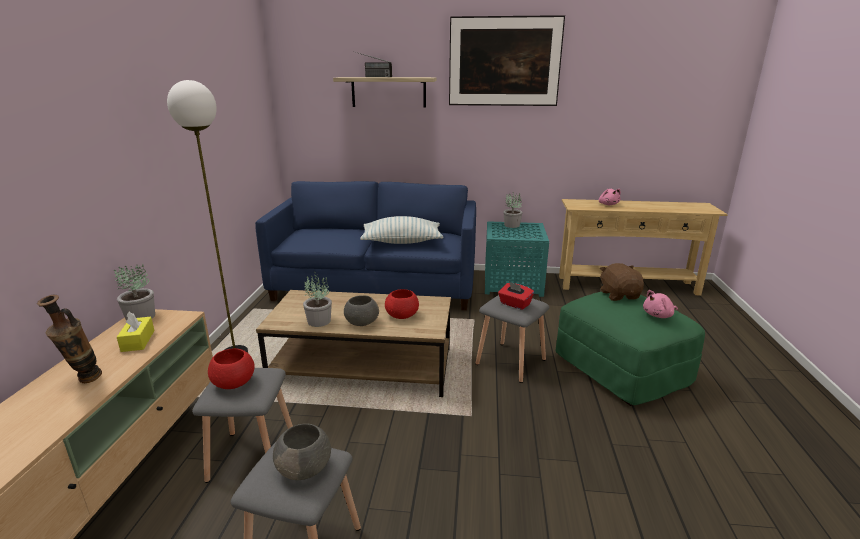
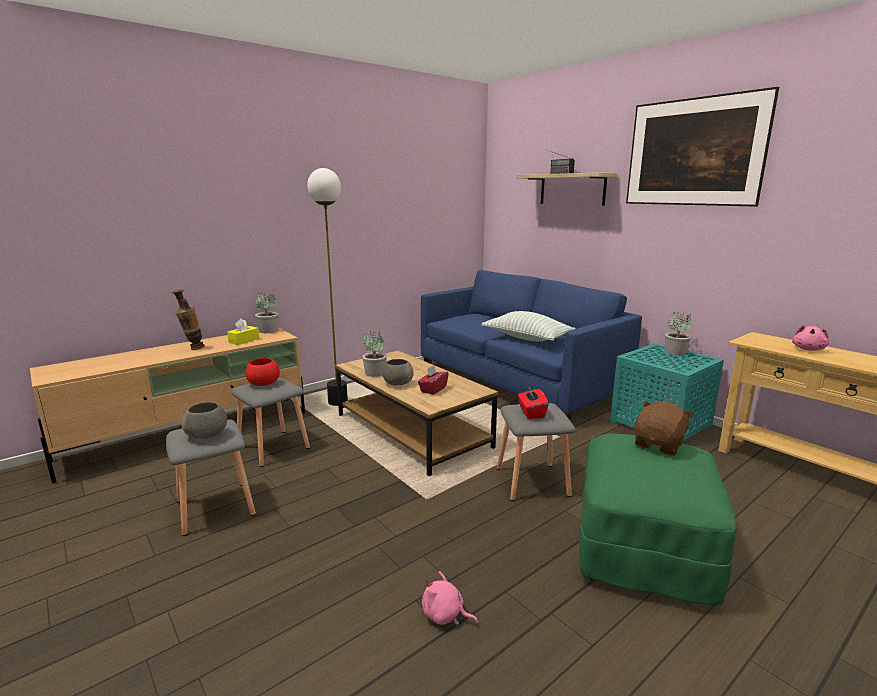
camera: 45 degrees right, 5 degrees down
red bowl [385,289,419,319] -> red tissue box [418,366,449,395]
pink plush toy [643,290,678,318] -> pink plush toy moved to [422,571,478,625]

